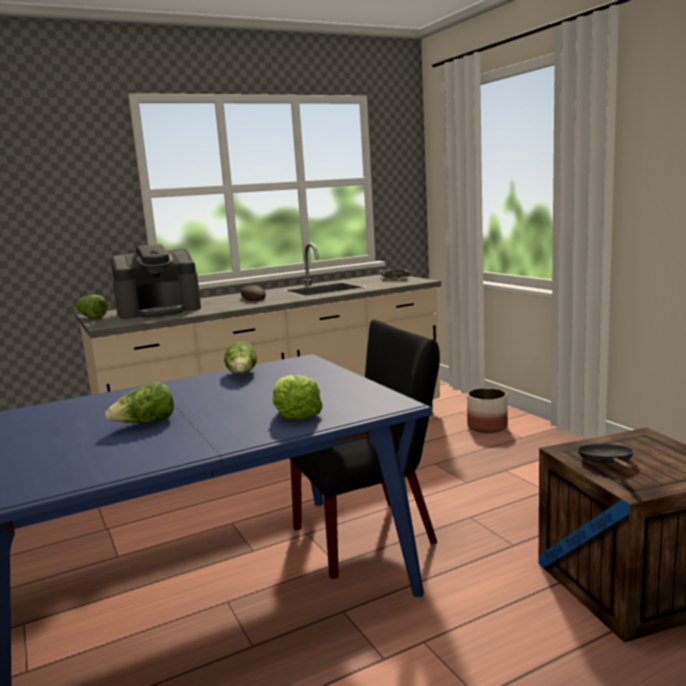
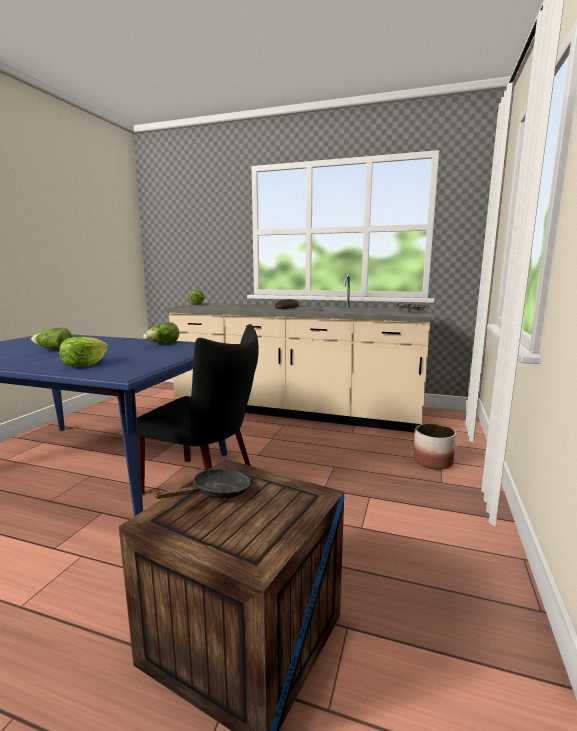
camera: 45 degrees right, 0 degrees up
coffee machine [111,244,201,319] -> none

